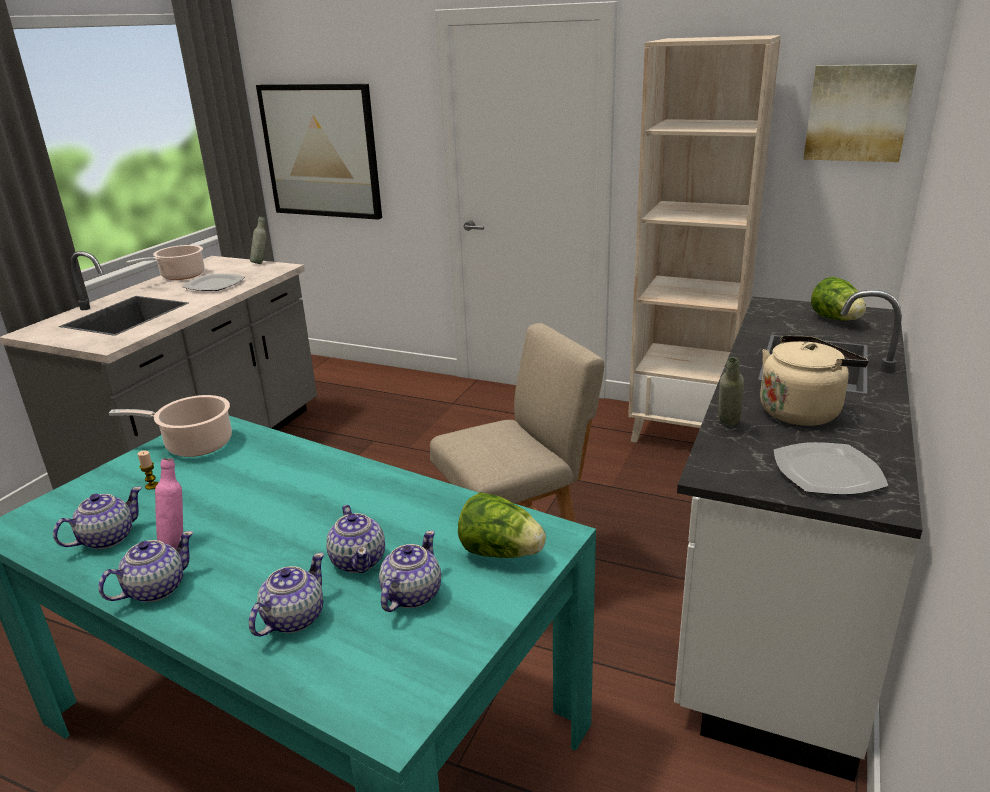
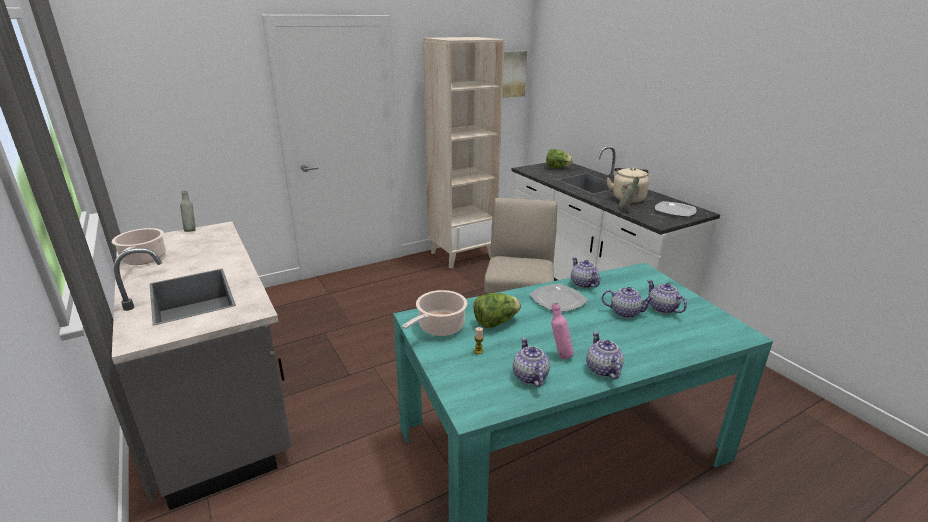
camera: 55 degrees left, 0 degrees up
plate [182,274,245,291] -> plate moved to [529,284,588,312]
teapot [249,553,324,637] -> teapot moved to [571,257,600,288]
picture [256,84,382,220] -> none
lettuce [458,492,546,558] -> lettuce moved to [473,293,521,328]

